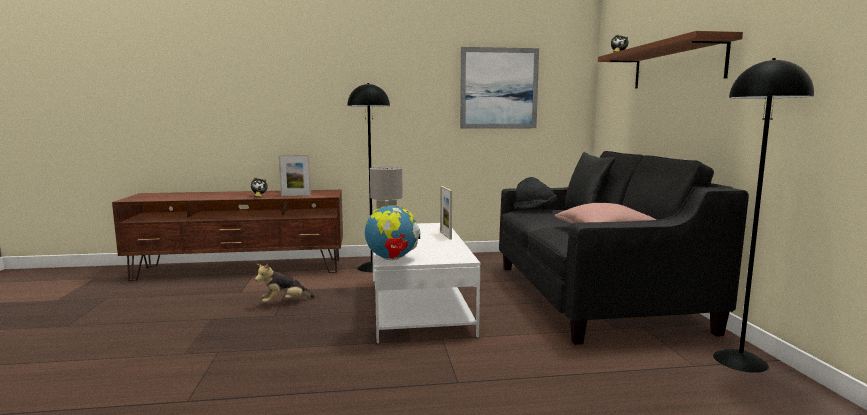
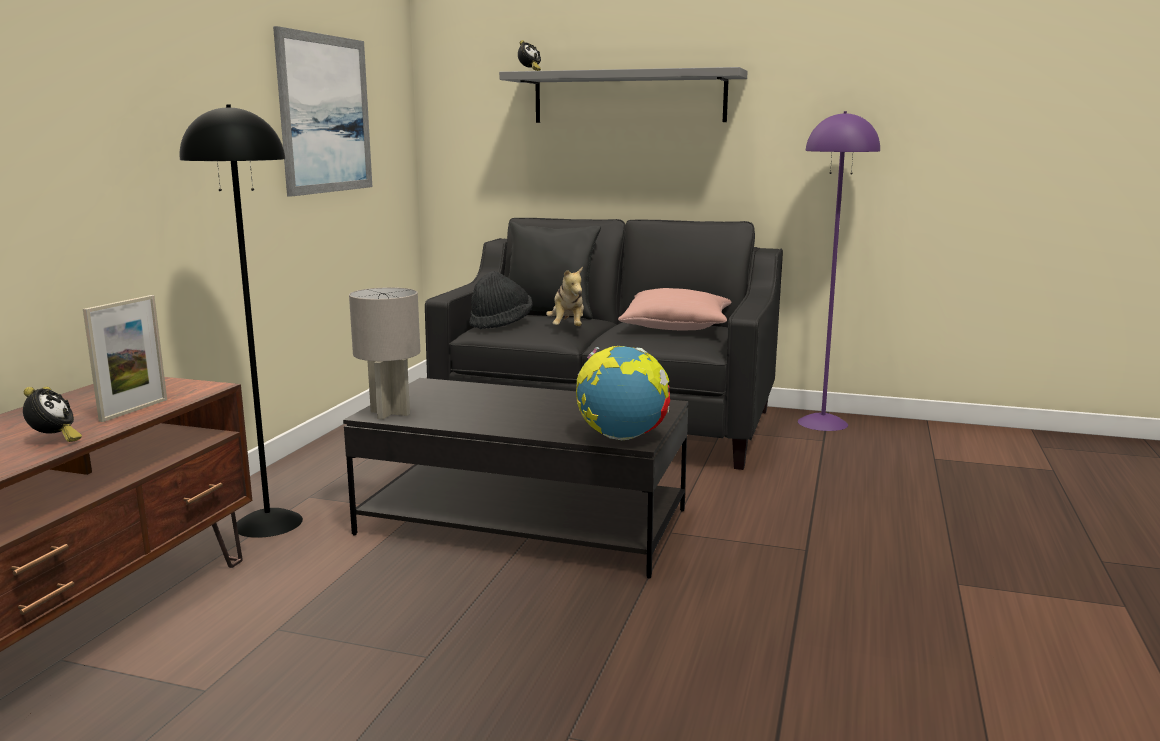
camera: 65 degrees left, 5 degrees up
plush toy [255,264,315,303] -> plush toy moved to [546,266,584,326]
white coffee table [372,223,480,343] -> black coffee table [343,378,688,579]
picture frame [440,186,452,239] -> none
brown shelf [598,31,743,88] -> grey shelf [499,67,748,123]
black floor lamp [713,58,814,373] -> purple floor lamp [798,111,880,431]

